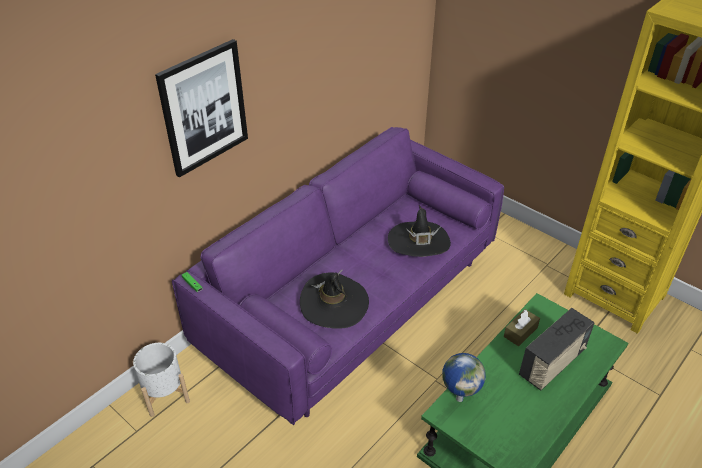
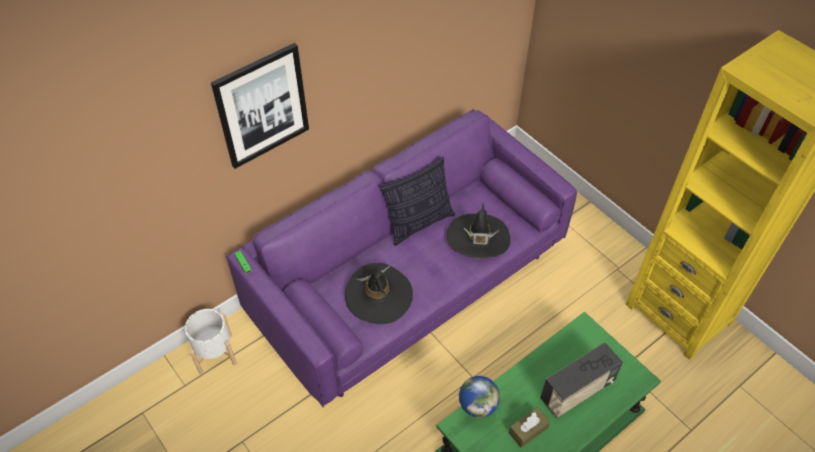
camera: 10 degrees right, 10 degrees up
brown tissue box [504,309,540,346] -> brown tissue box moved to [509,407,550,448]
none -> pillow [380,157,455,246]

